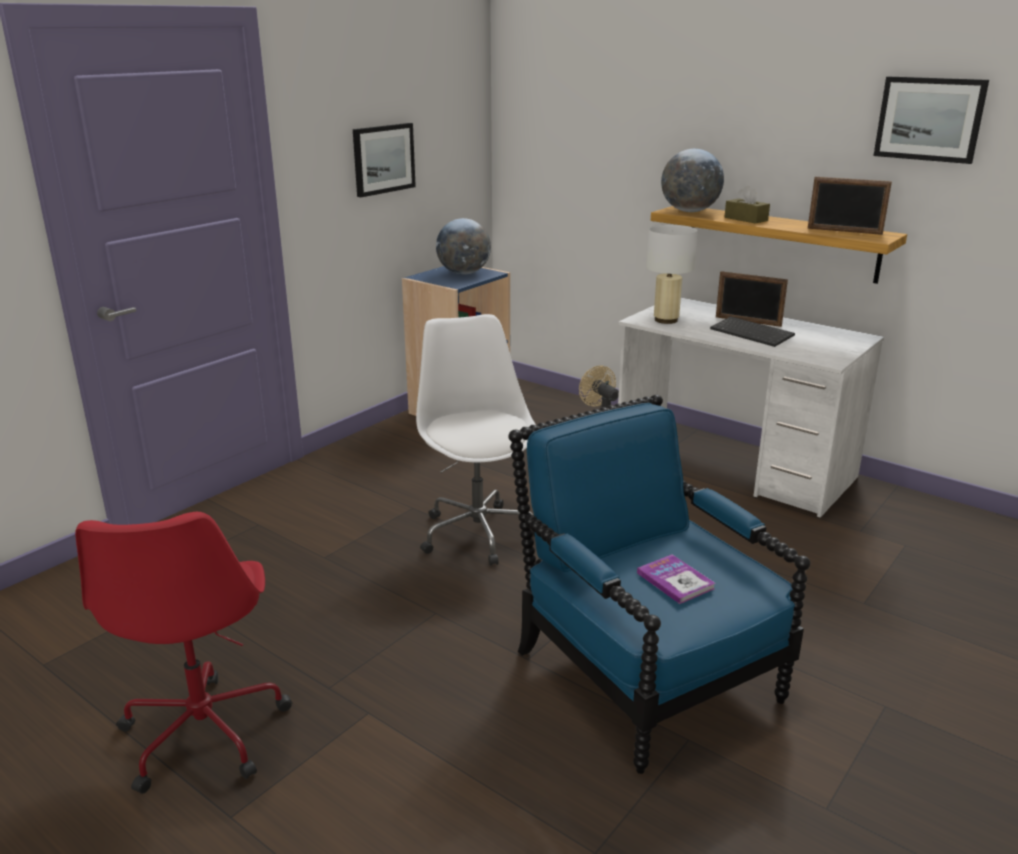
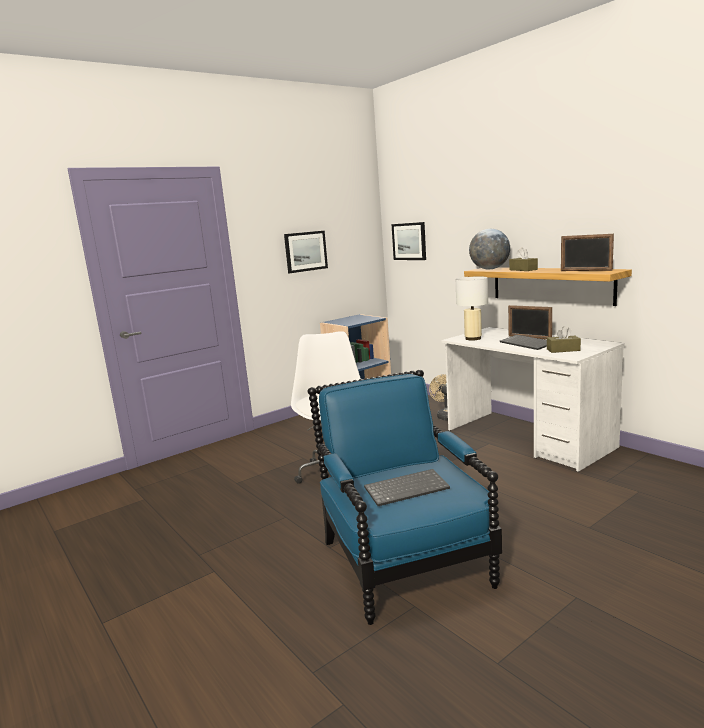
camera: 15 degrees right, 10 degrees down
red office chair [75,512,293,794] -> none
globe [436,218,491,274] -> none
book [637,554,715,604] -> keyboard [364,469,450,506]
picture [874,77,989,164] -> picture moved to [391,222,426,260]
none -> brown tissue box [547,326,581,353]

